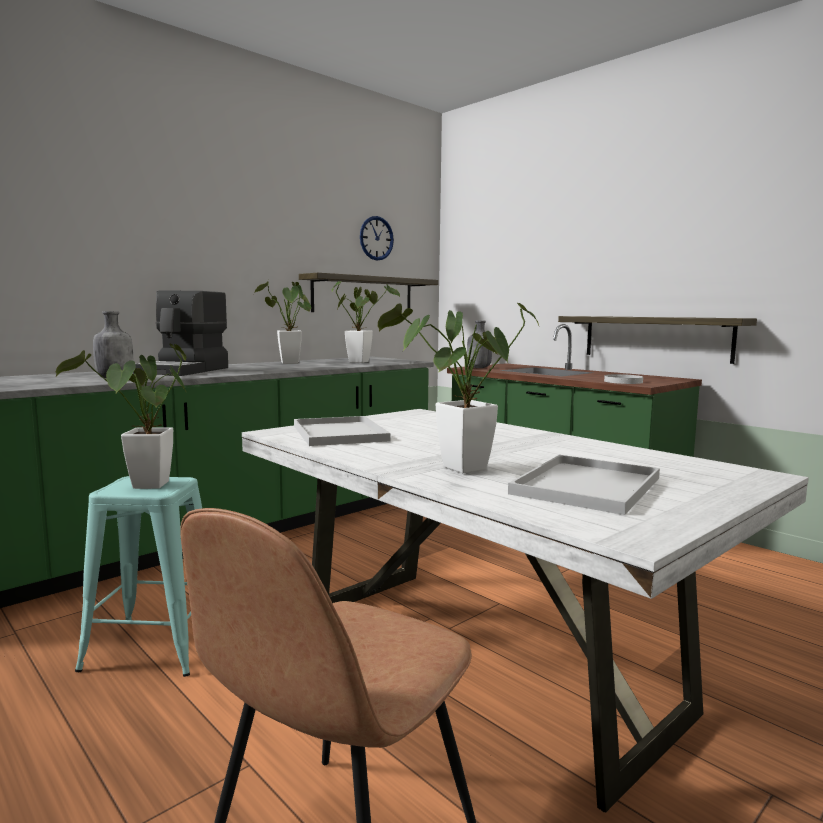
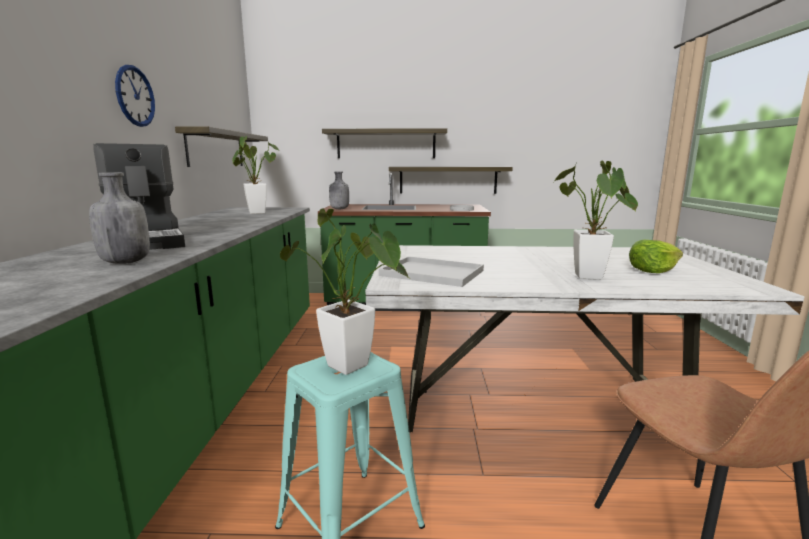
camera: 45 degrees left, 5 degrees up
potted plant [255,280,311,364] -> none
wall clock [360,216,394,261] -> wall clock moved to [115,65,155,127]
white tray [508,455,660,515] -> lettuce [629,240,683,273]
none -> shelf [322,128,447,158]

